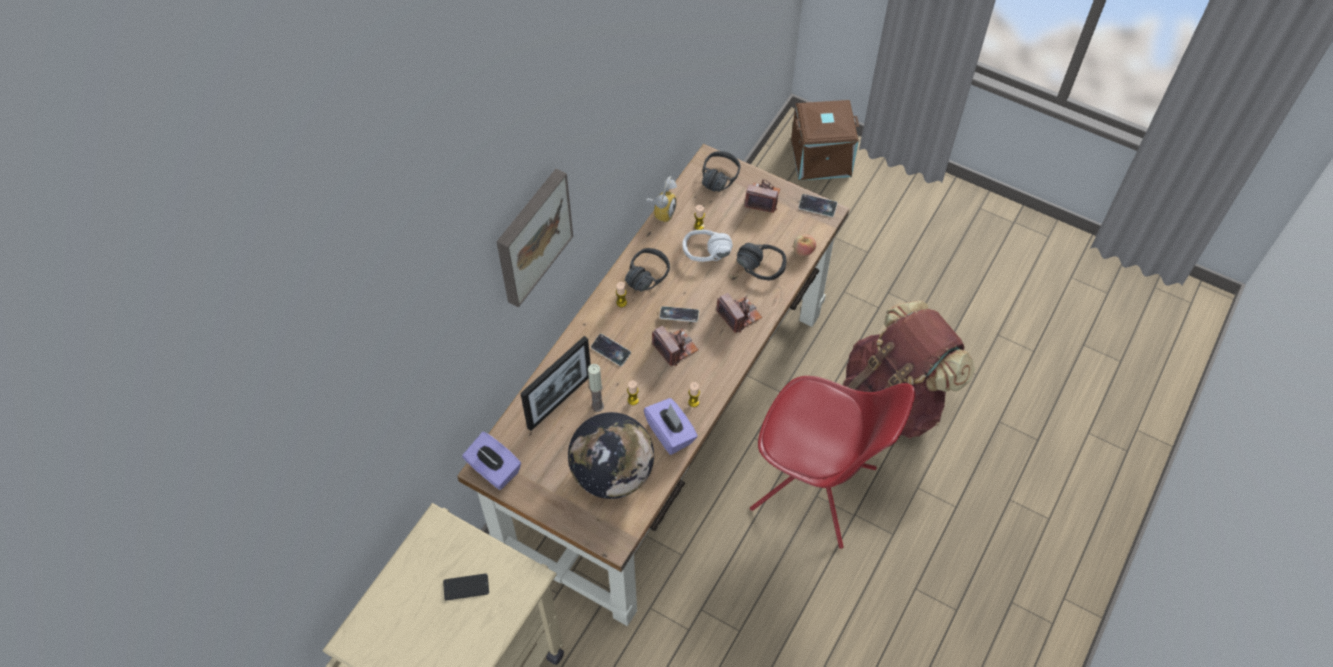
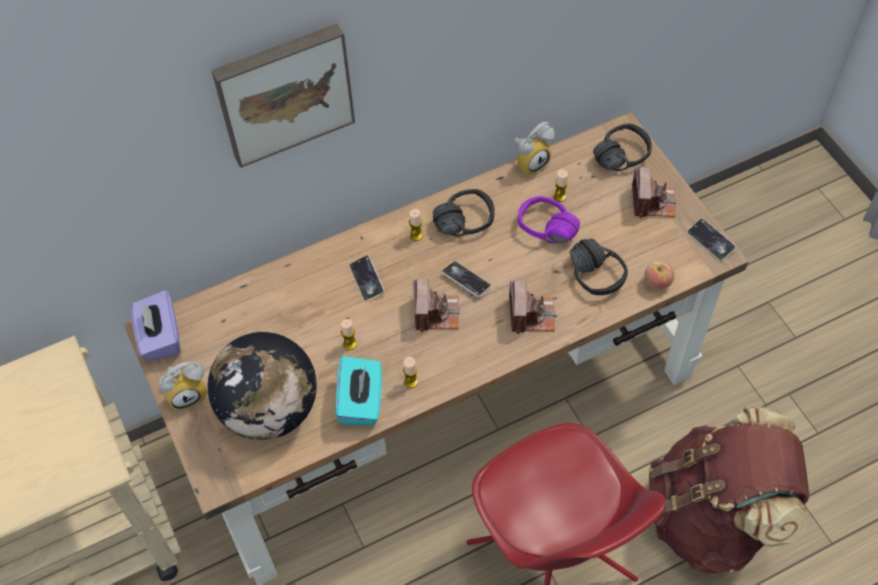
camera: 35 degrees right, 0 degrees up
phone [443,574,489,601] -> none
picture frame [520,336,591,431] -> none
candle [588,364,604,412] -> none
purple tissue box [644,398,698,455] -> turquoise tissue box [336,356,382,425]
white headphones [682,230,733,262] -> purple headphones [518,196,580,243]
camera [744,179,780,213] -> camera turned 45 degrees clockwise [632,167,676,218]
brown storage box [791,100,859,181] -> none
none -> alarm clock [158,362,207,411]

